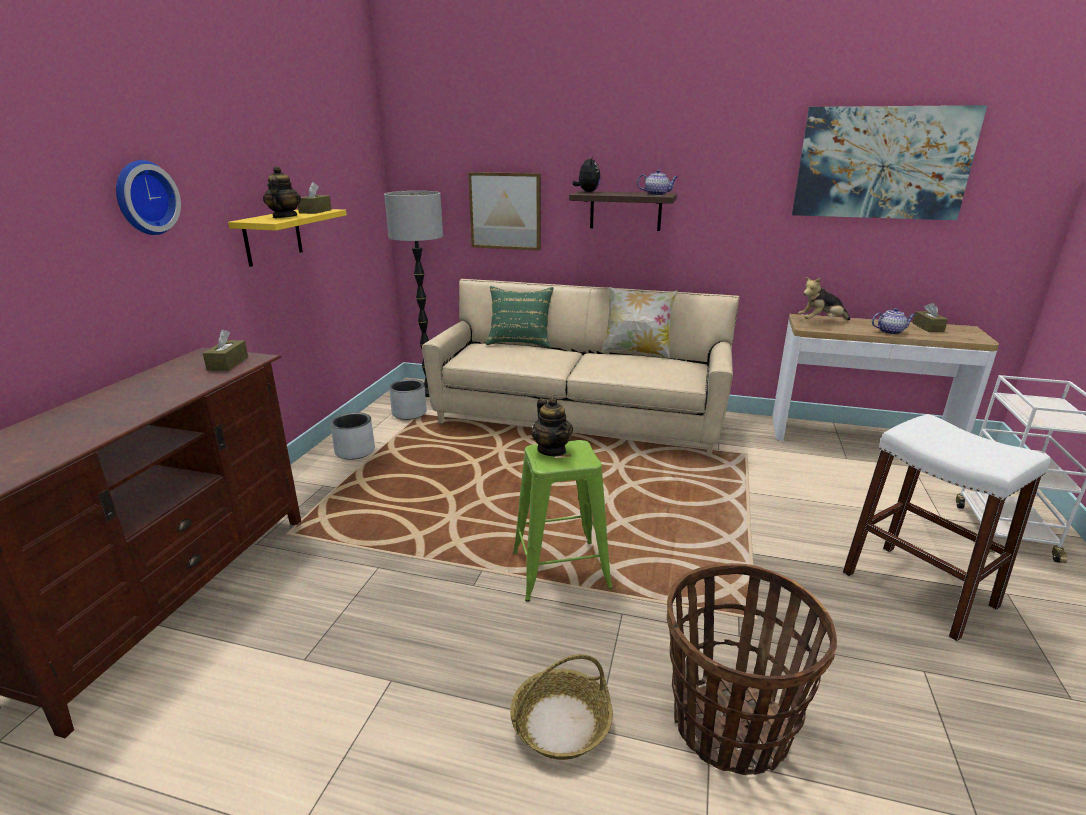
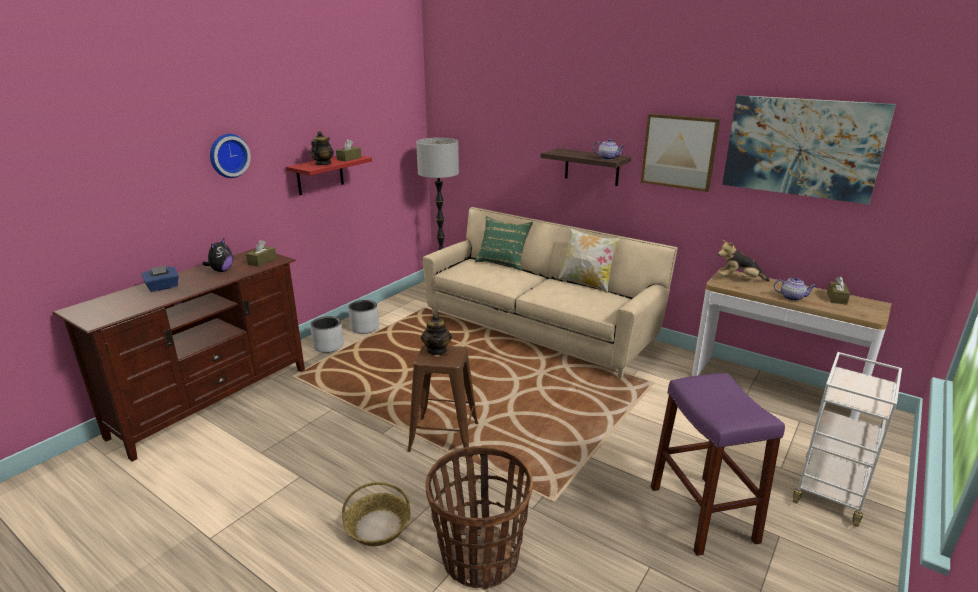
camera: 20 degrees right, 0 degrees up
yellow shelf [228,209,347,267] -> red shelf [286,156,372,195]
grey planter [389,379,427,420] -> grey planter moved to [310,316,344,353]
picture [468,172,541,251] -> picture moved to [641,114,720,192]
green stool [513,440,612,602] -> brown stool [407,345,478,452]
plush toy [573,157,600,192] -> plush toy moved to [202,238,233,272]
white stool [843,414,1050,641] -> purple stool [651,373,785,556]
none -> blue tissue box [141,265,179,292]

